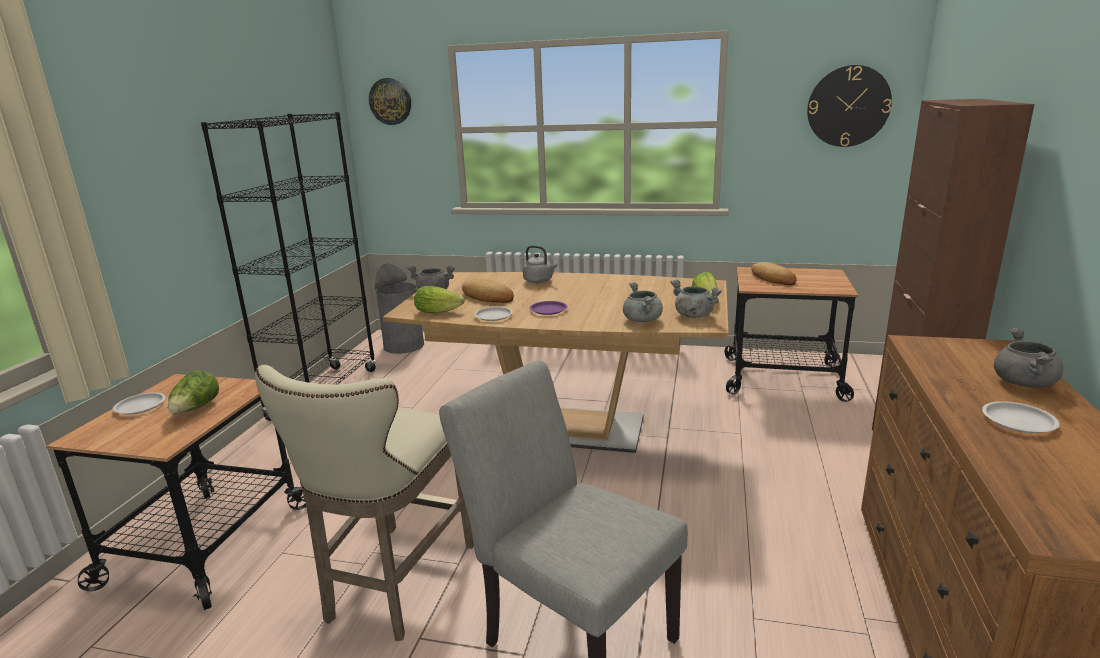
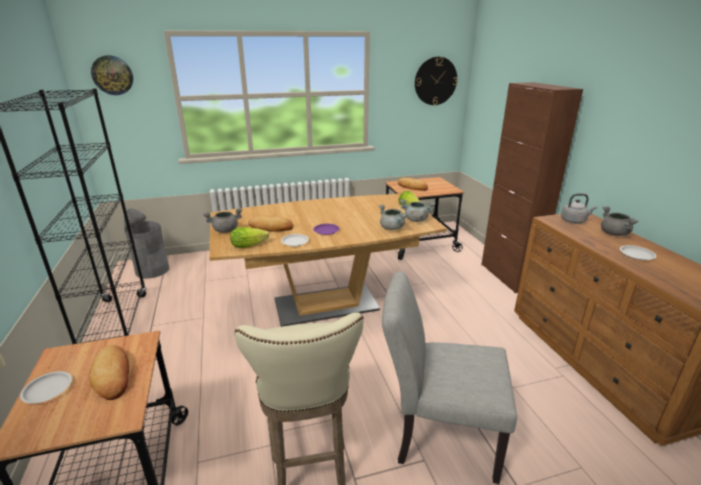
camera: 30 degrees left, 5 degrees up
lettuce [168,370,219,414] -> bread [89,345,129,400]
grey kettle [523,245,557,283] -> grey kettle moved to [561,194,597,224]

